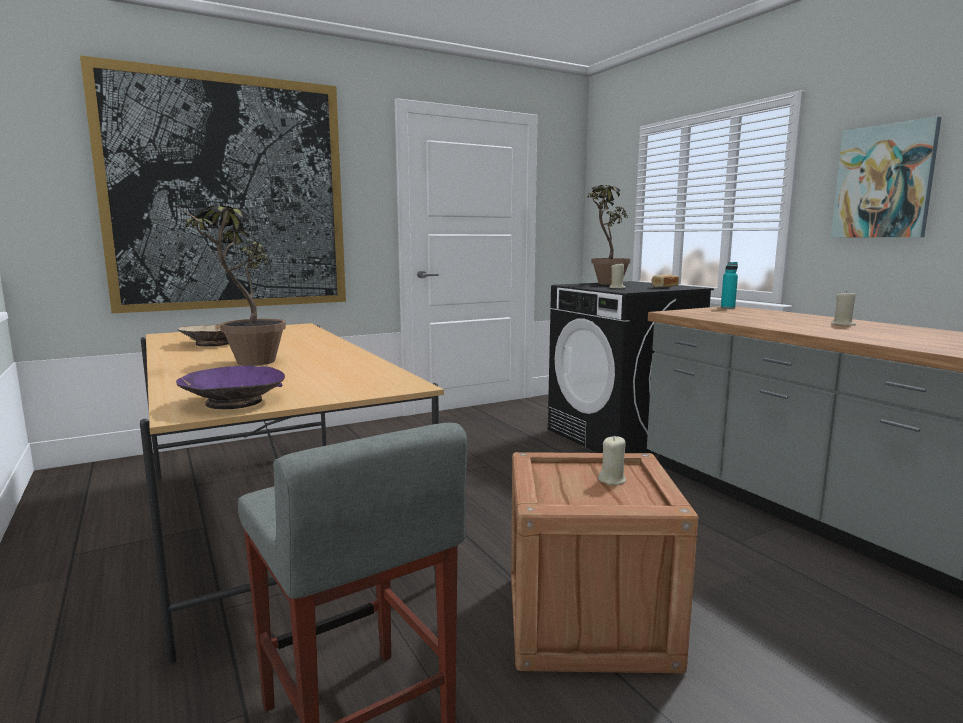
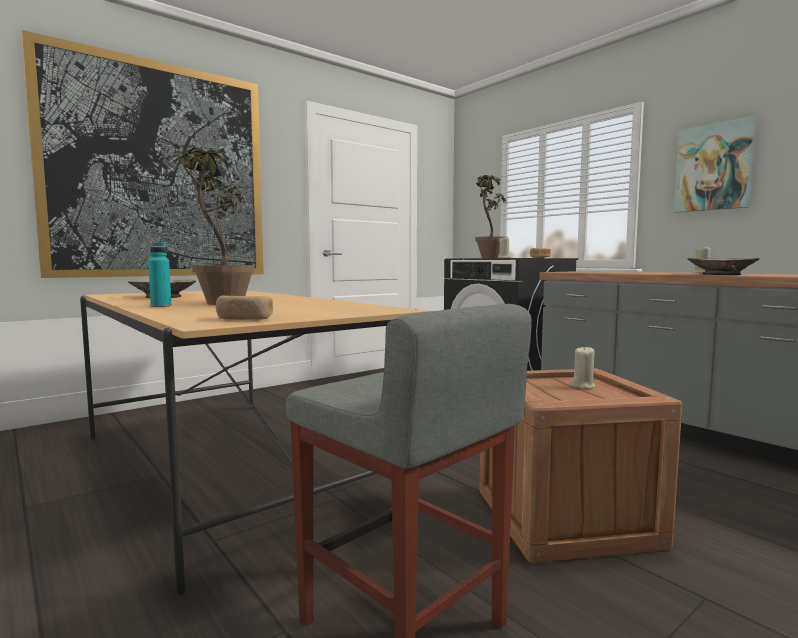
camera: 10 degrees left, 5 degrees down
purple bowl [176,365,285,409] -> bread [216,295,273,320]
turquoise bottle [721,262,738,309] -> turquoise bottle moved to [148,242,171,307]
none -> beige bowl [687,258,760,275]

